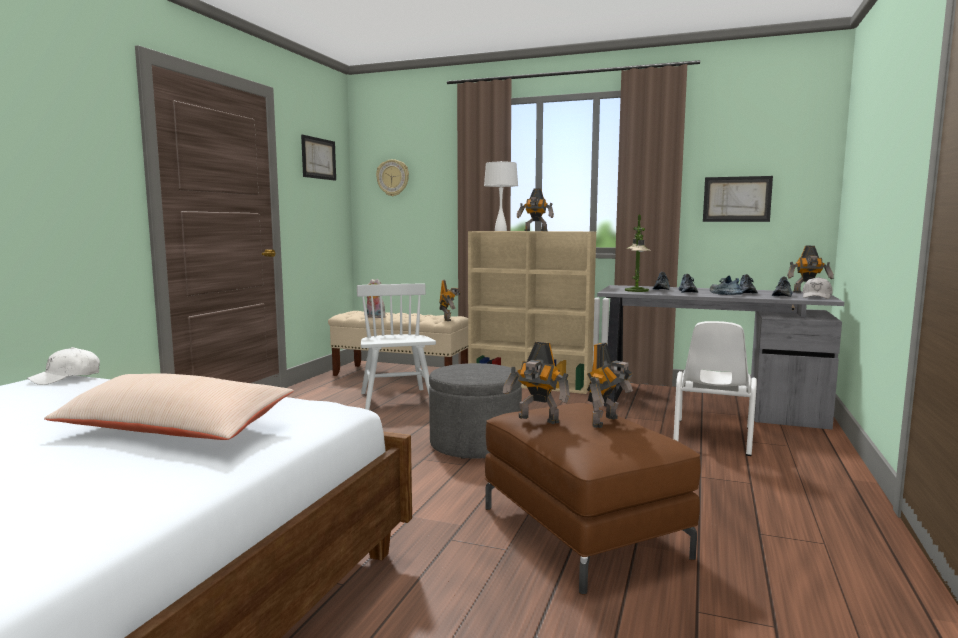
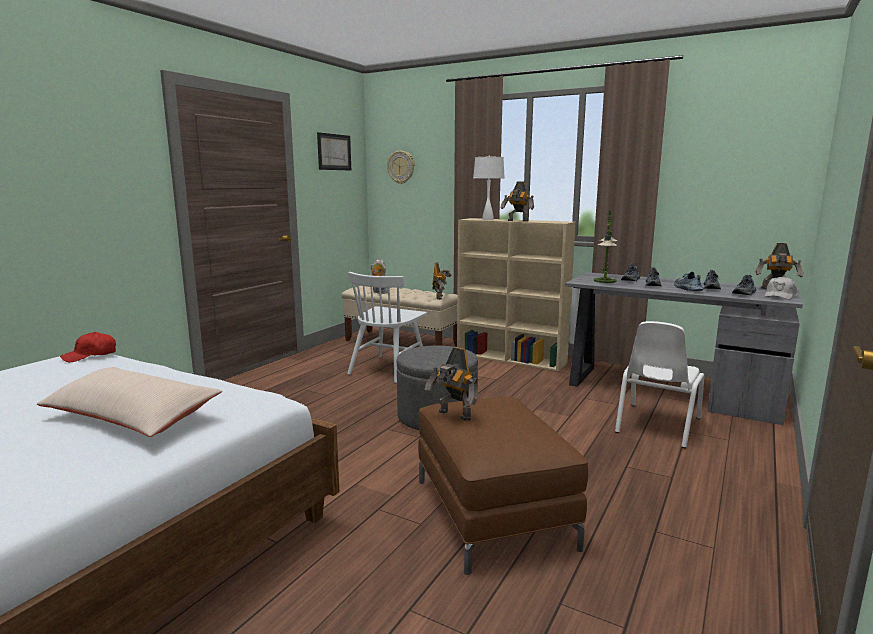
camera: 10 degrees right, 5 degrees up
white cap [27,347,100,385] -> red cap [60,332,116,362]
white chair [357,284,436,410] -> white chair turned 150 degrees counterclockwise [347,272,427,383]
toy robot [587,343,633,428] -> none
picture [703,176,773,222] -> none

